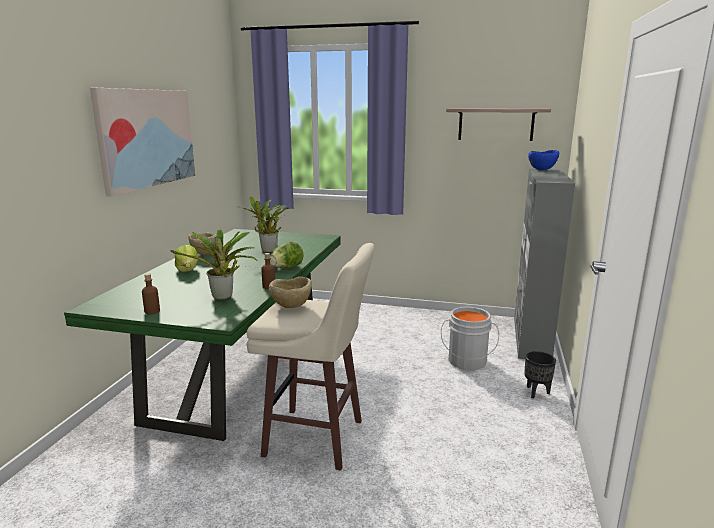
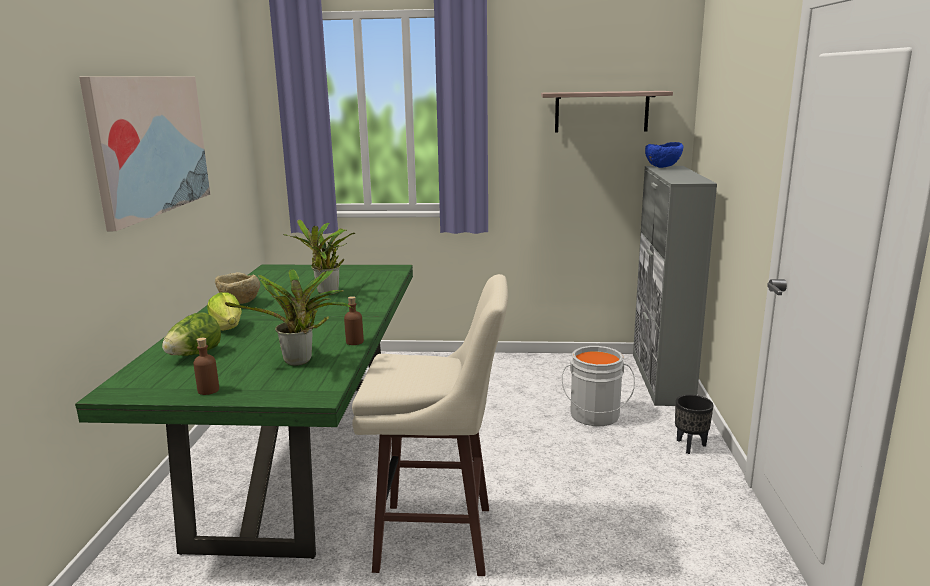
camera: 10 degrees left, 0 degrees up
beige bowl [269,277,312,308] -> none
lettuce [270,242,303,268] -> lettuce moved to [162,313,221,356]

